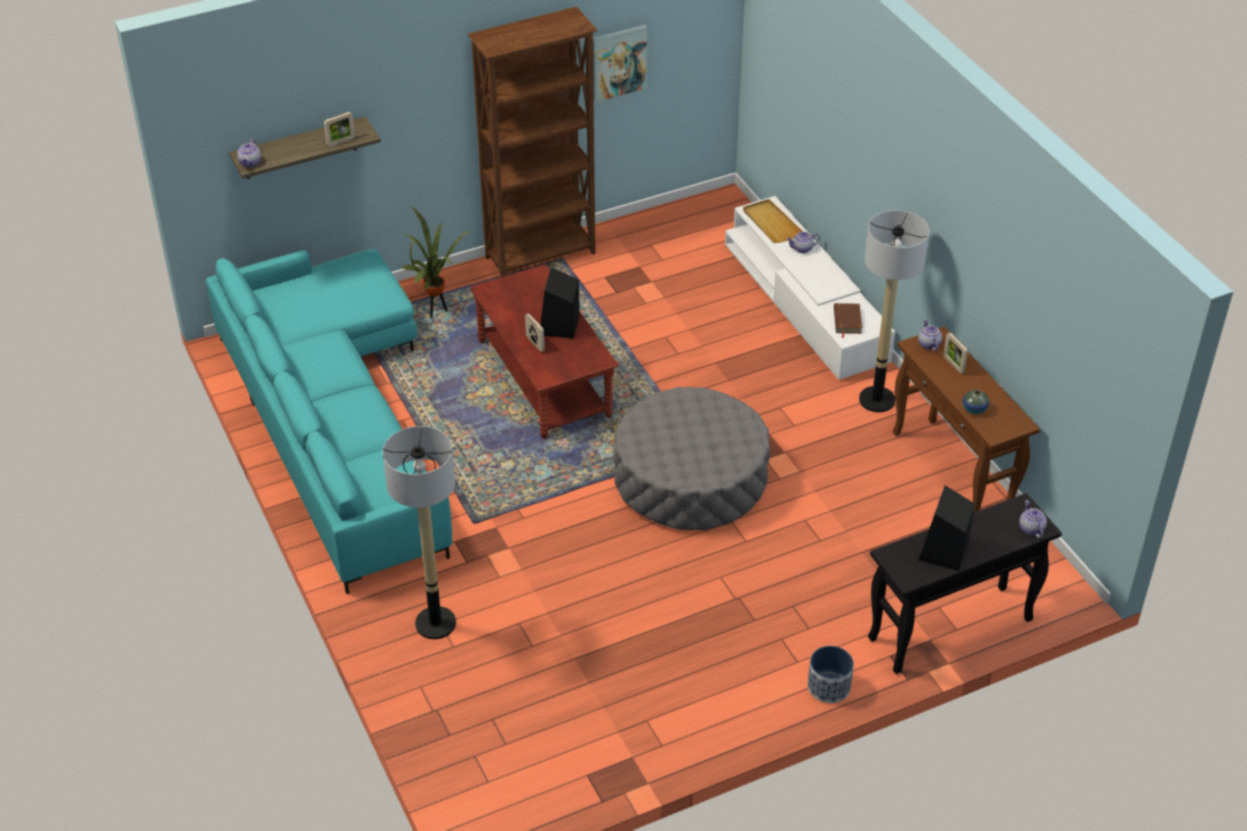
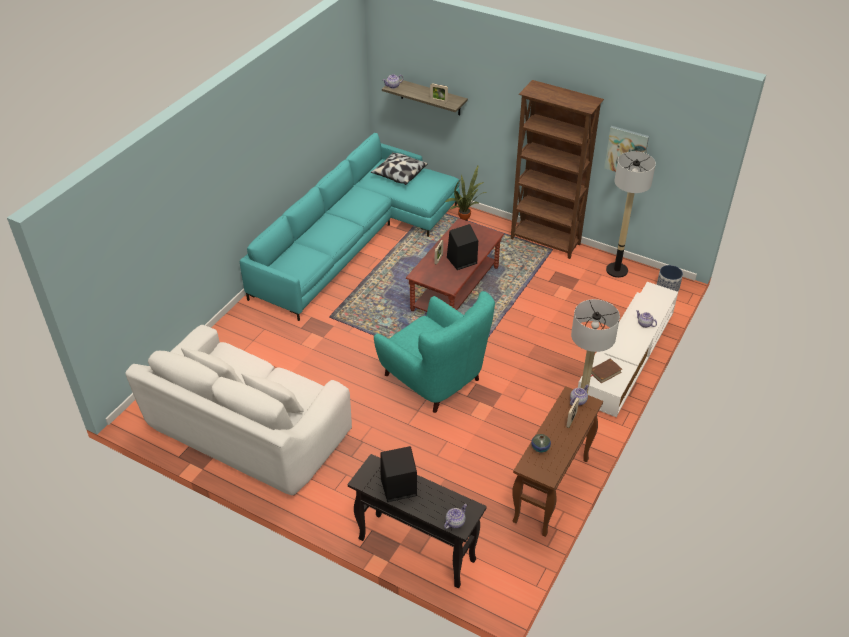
camera: 55 degrees right, 0 degrees up
floor lamp [383,426,456,639] -> floor lamp moved to [606,151,656,278]
grey ottoman [614,387,770,530] -> turquoise armchair [374,291,495,413]
beige tray [743,199,802,243] -> none
planter [808,646,854,703] -> planter moved to [657,265,683,292]
none -> white sofa [125,325,352,496]
none -> pillow [371,152,428,185]

